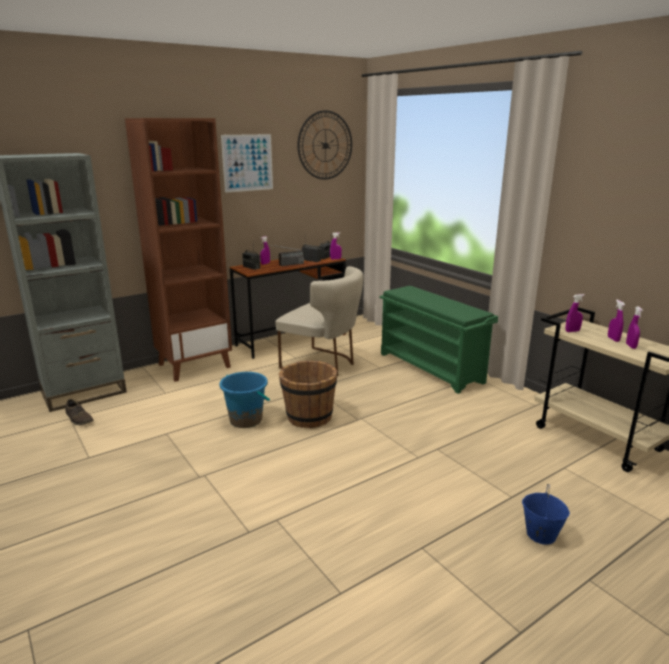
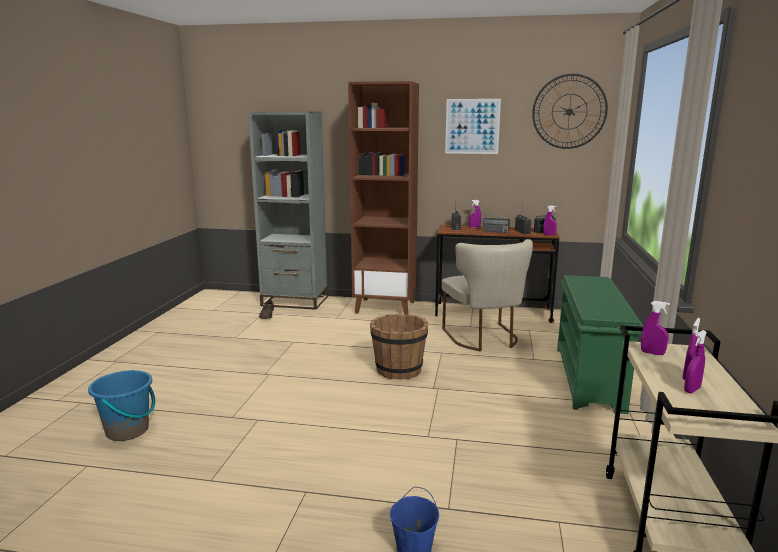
camera: 45 degrees right, 5 degrees down
blue bucket [219,372,270,428] -> blue bucket moved to [88,370,155,441]

